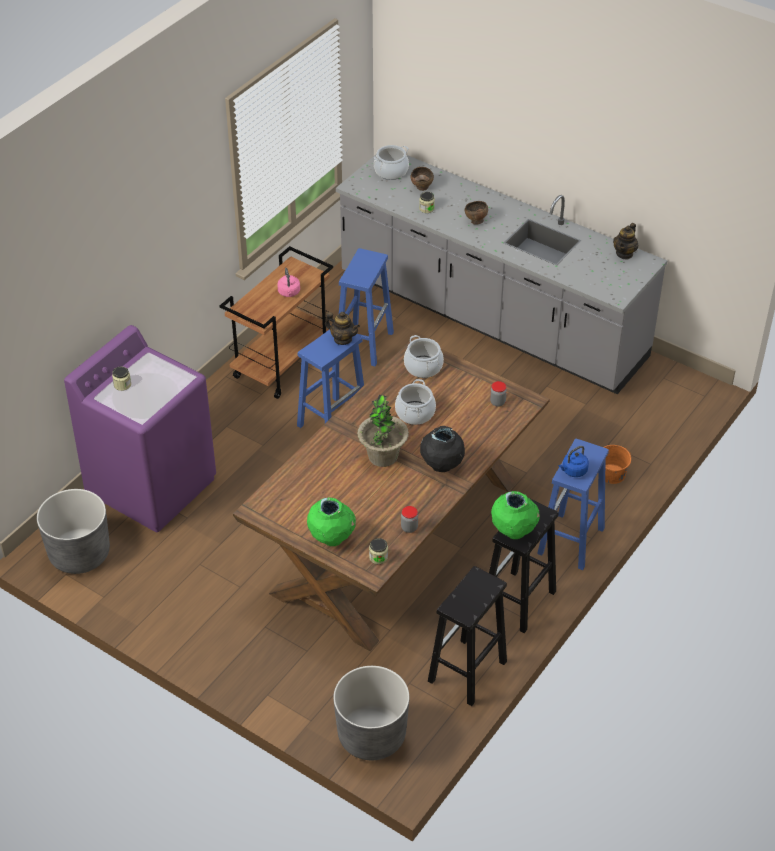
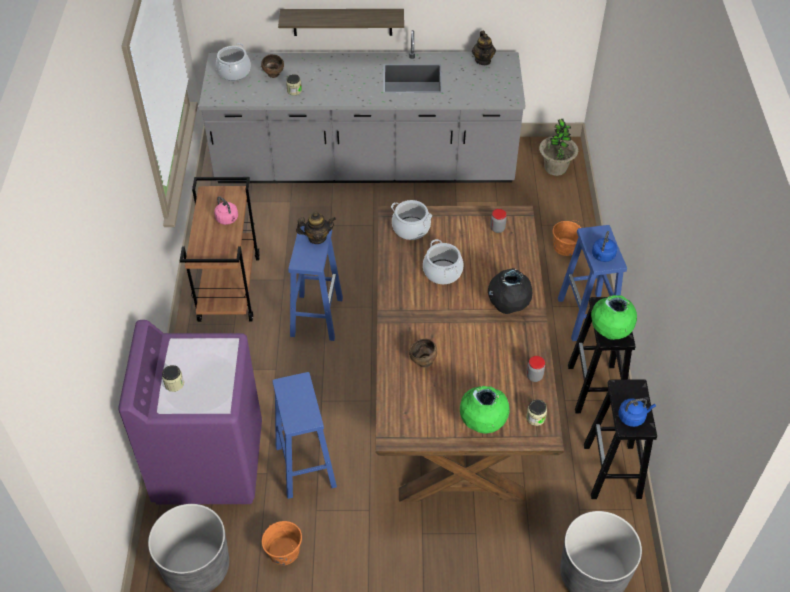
camera: 35 degrees left, 5 degrees up
blue stool [339,248,394,367] -> blue stool moved to [272,372,337,499]
potted plant [357,395,409,467] -> potted plant moved to [539,119,578,176]
brown bowl [465,201,488,225] -> brown bowl moved to [409,338,437,368]
none -> orange bucket [262,521,302,565]
none -> shelf [278,9,404,36]
none -> blue kettle [618,398,656,427]

